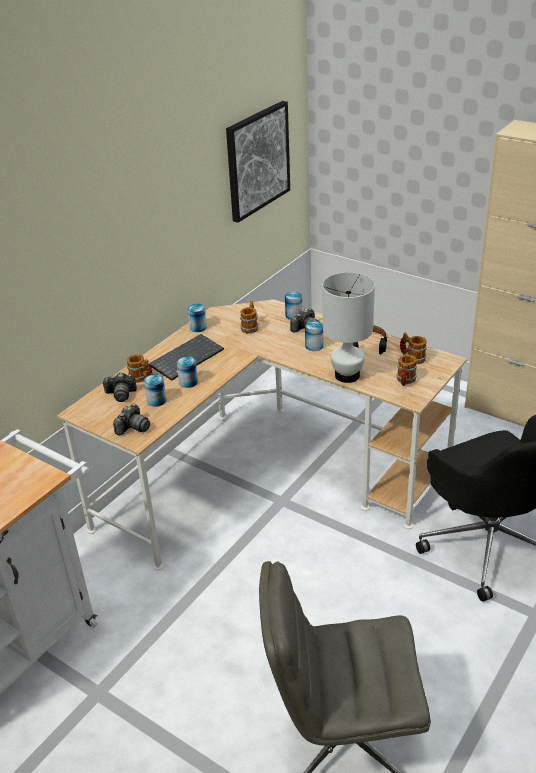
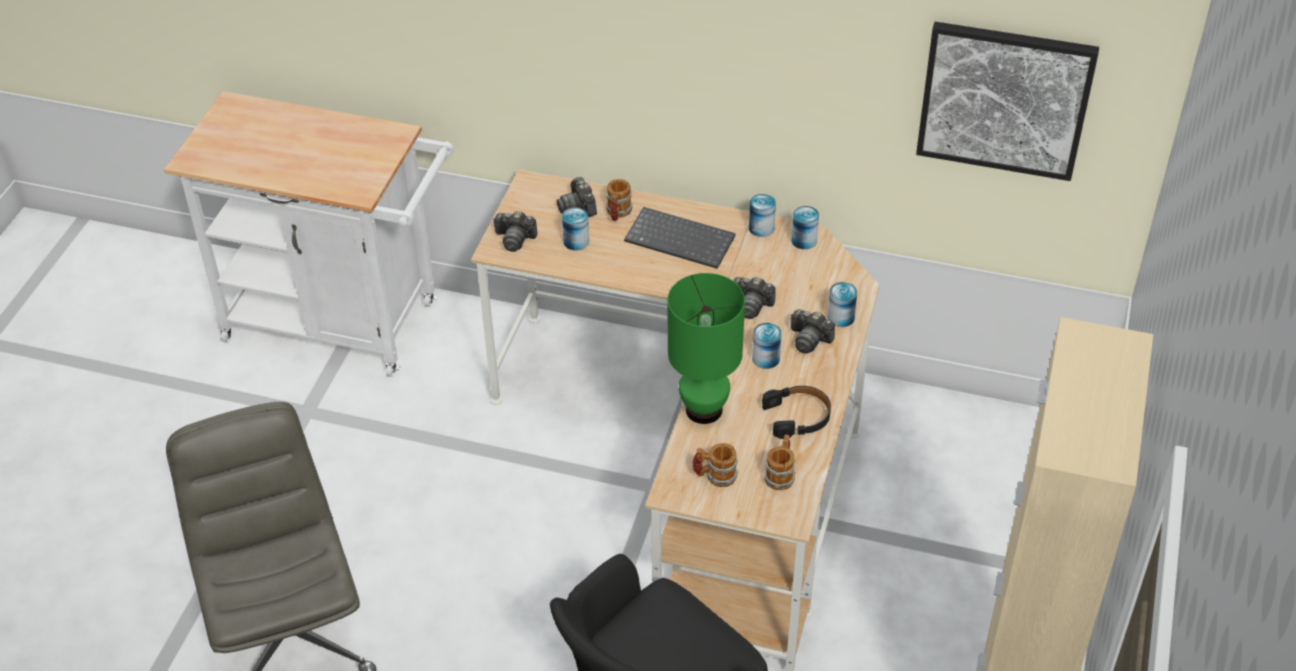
camera: 70 degrees right, 10 degrees up
can [177,356,198,388] -> can moved to [791,206,819,249]
mug [240,301,258,333] -> none
white table lamp [322,272,375,383] -> green table lamp [667,273,745,424]
none -> camera [733,277,775,319]

